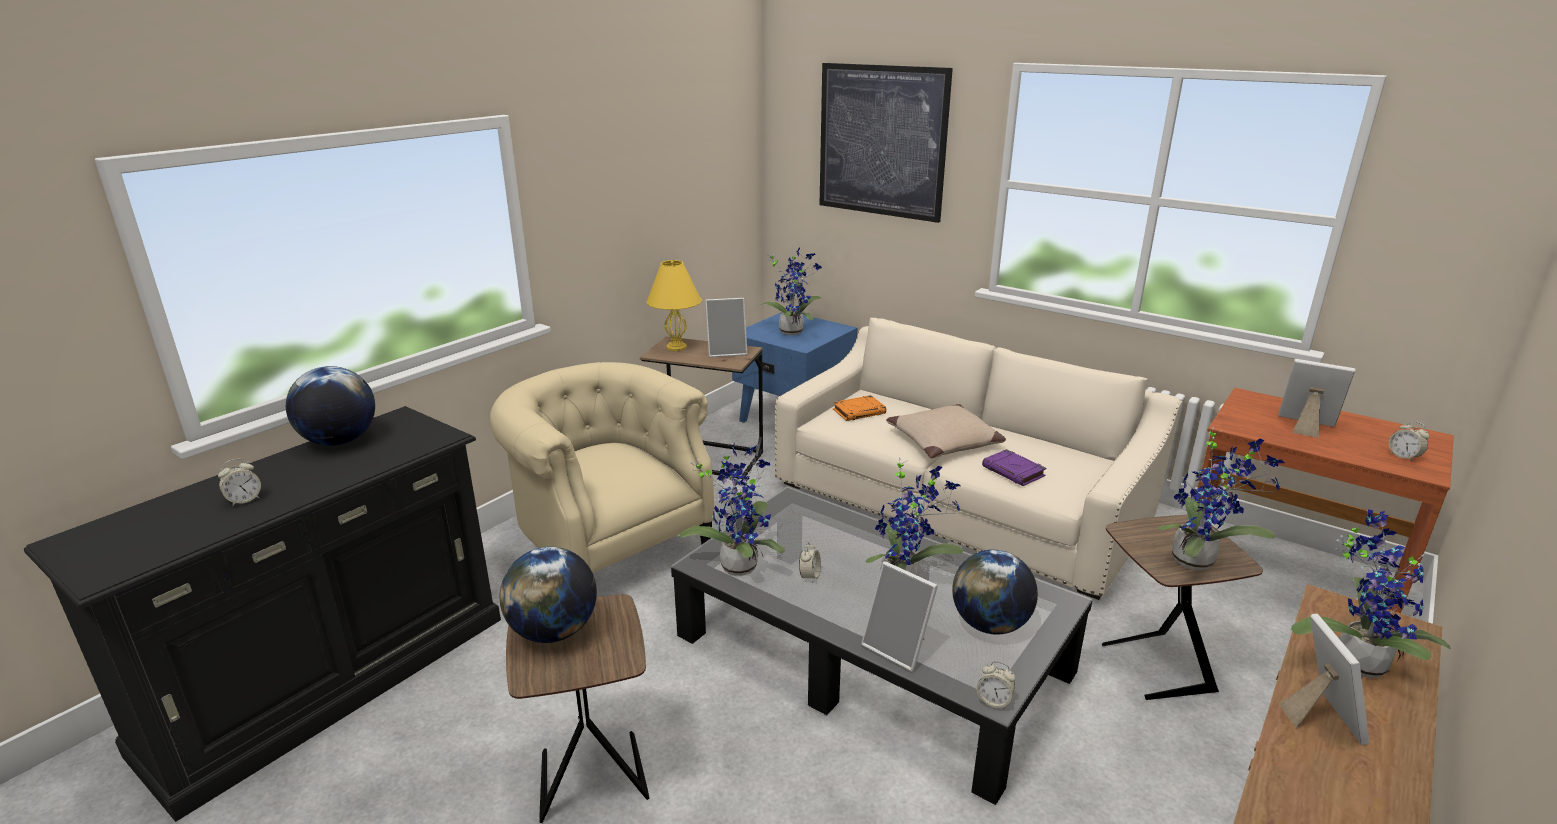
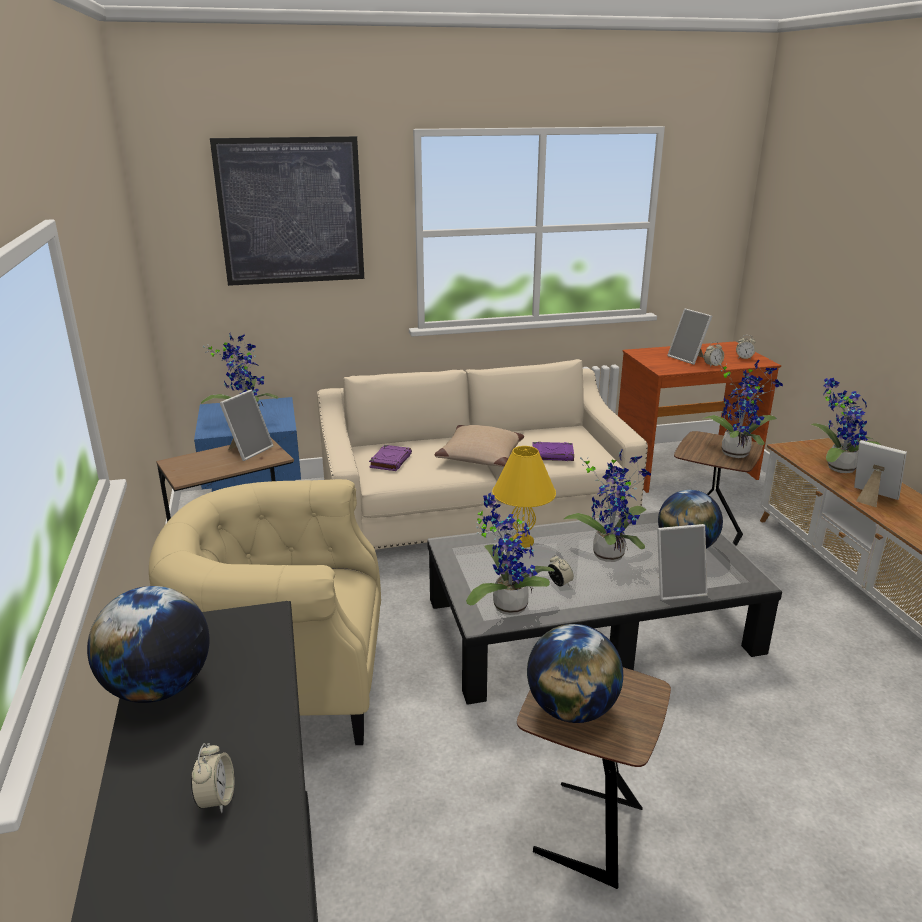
camera: 50 degrees left, 0 degrees up
yellow table lamp [647,260,702,351] -> yellow table lamp moved to [492,446,556,548]
orange book [833,395,886,421] -> purple book [369,445,412,471]
alarm clock [977,661,1016,709] -> alarm clock moved to [704,341,724,367]
picture frame [1278,359,1356,438] -> picture frame turned 105 degrees counterclockwise [667,308,712,365]

